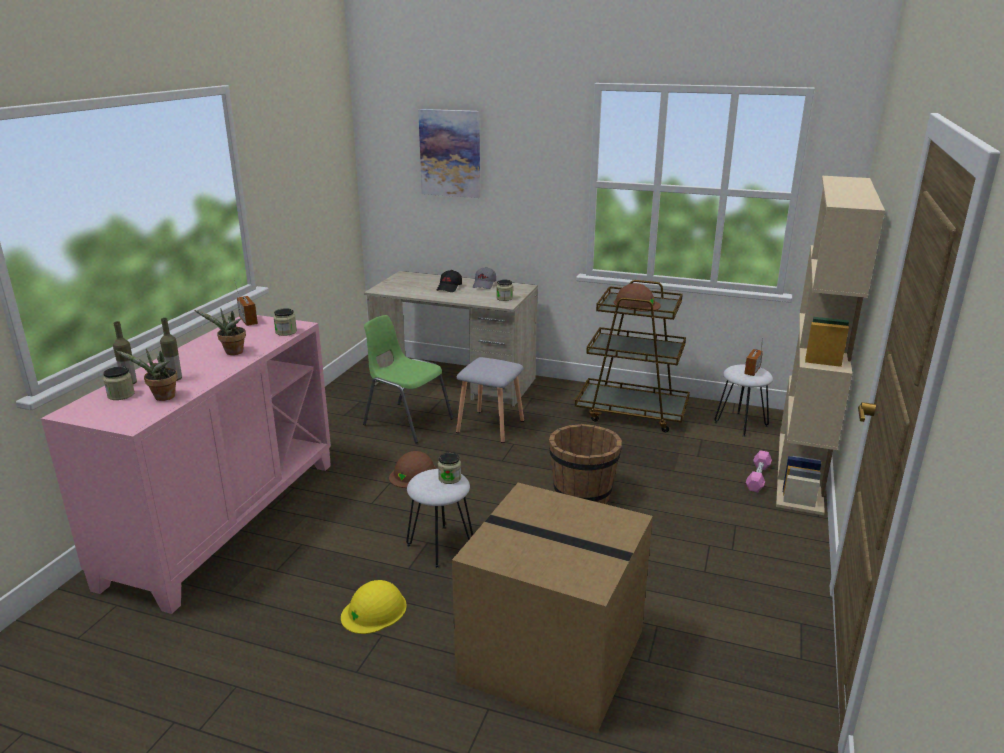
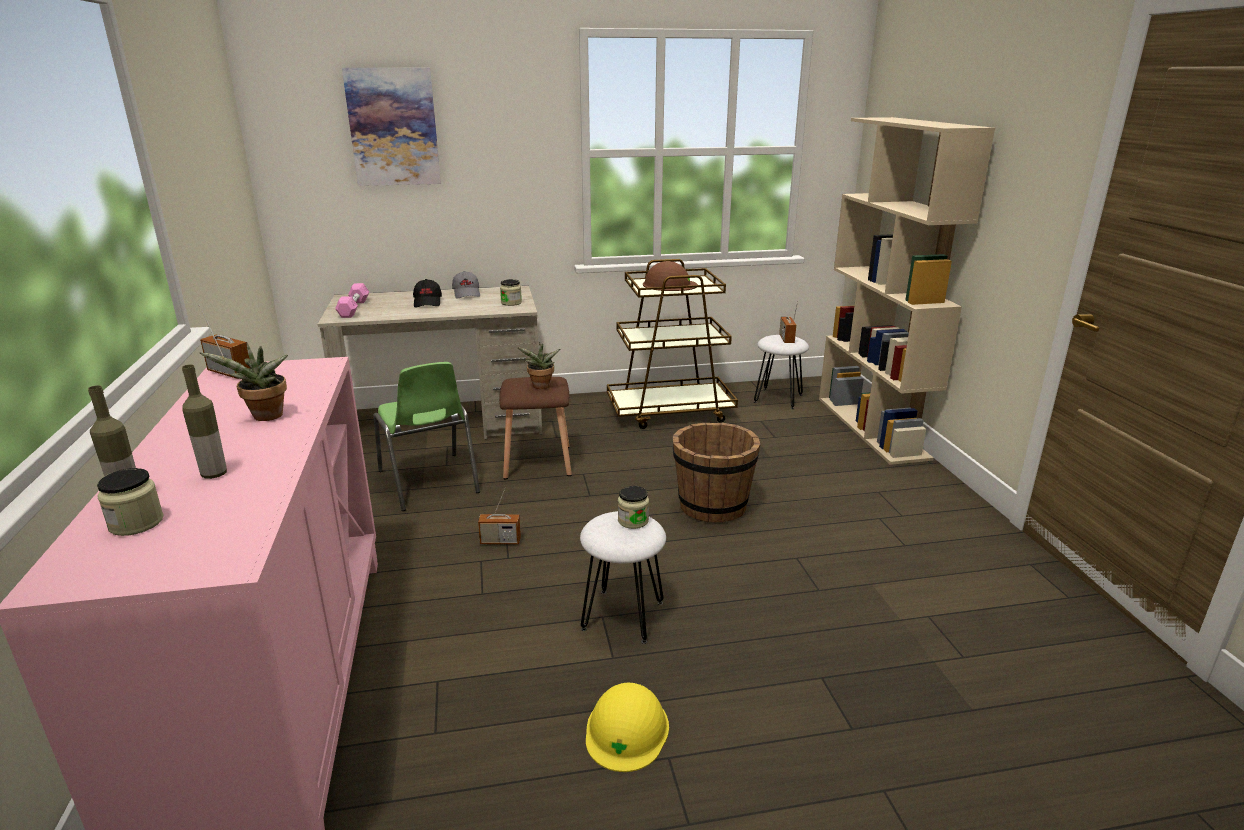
camera: 30 degrees left, 0 degrees up
potted plant [116,349,178,401] -> potted plant moved to [517,342,560,389]
jar [274,308,297,336] -> none
green chair [363,315,453,443] -> green chair turned 120 degrees counterclockwise [374,362,480,511]
brown hard hat [389,451,436,488] -> radio [478,487,521,544]
cardboard box [452,483,653,734] -> none
grey stool [456,357,524,443] -> brown stool [499,377,572,479]
pink dumbbell [746,450,772,492] -> pink dumbbell moved to [335,283,369,318]

